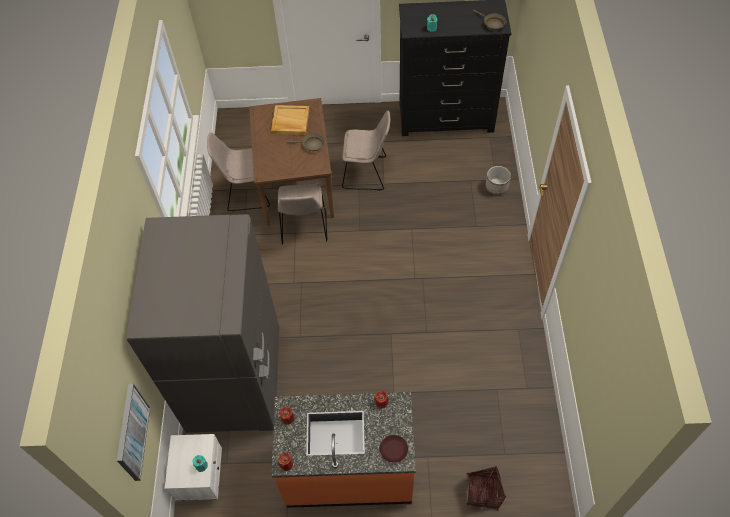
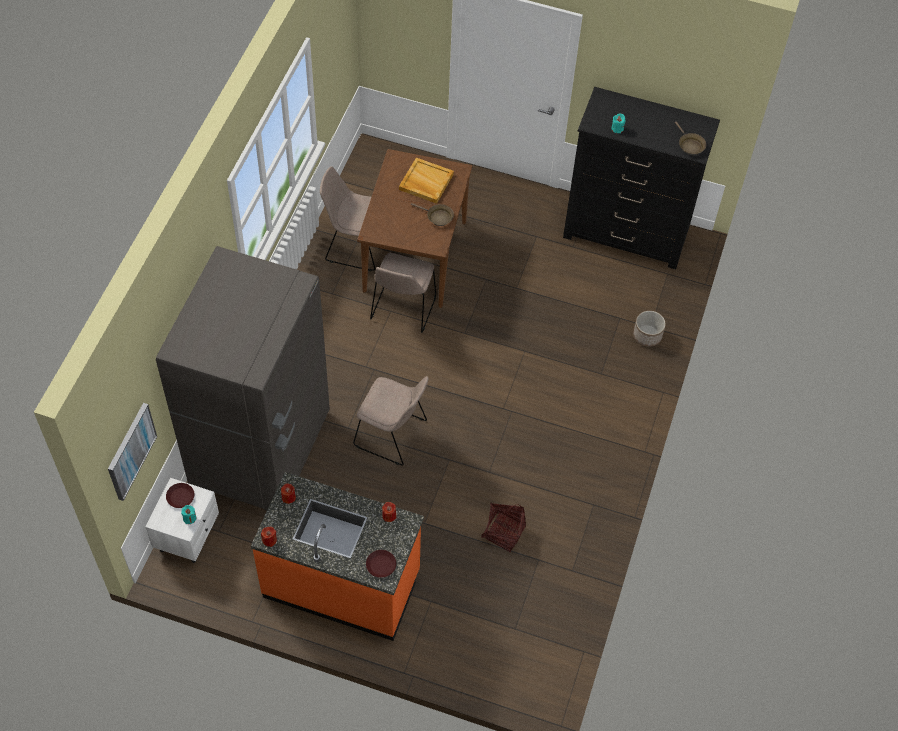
camera: 15 degrees right, 0 degrees up
beige chair [342,111,390,191] -> beige chair moved to [353,376,429,465]
basket [466,466,506,510] -> basket moved to [481,502,526,553]
none -> brown plate [166,483,194,508]

